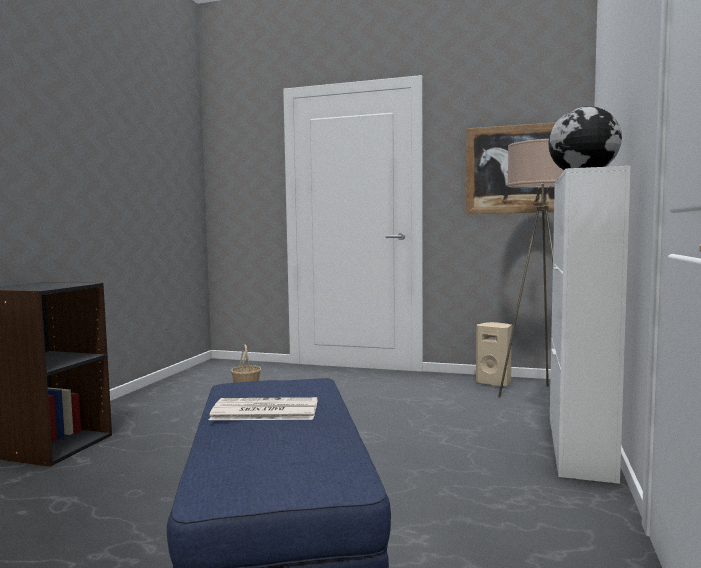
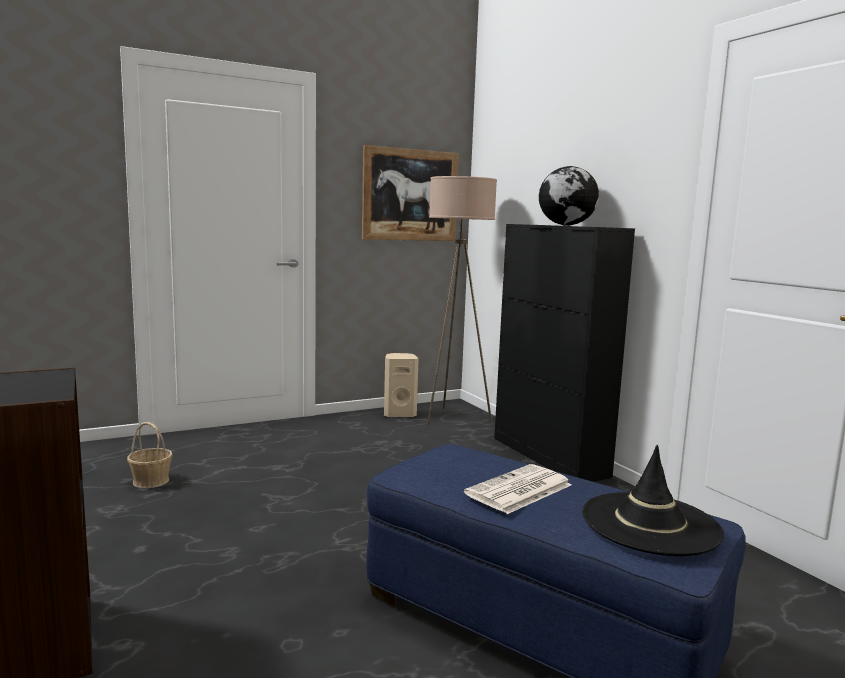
camera: 45 degrees left, 5 degrees up
white cabinet [550,166,631,484] -> black cabinet [494,224,635,482]
none -> black hat [582,445,724,556]

